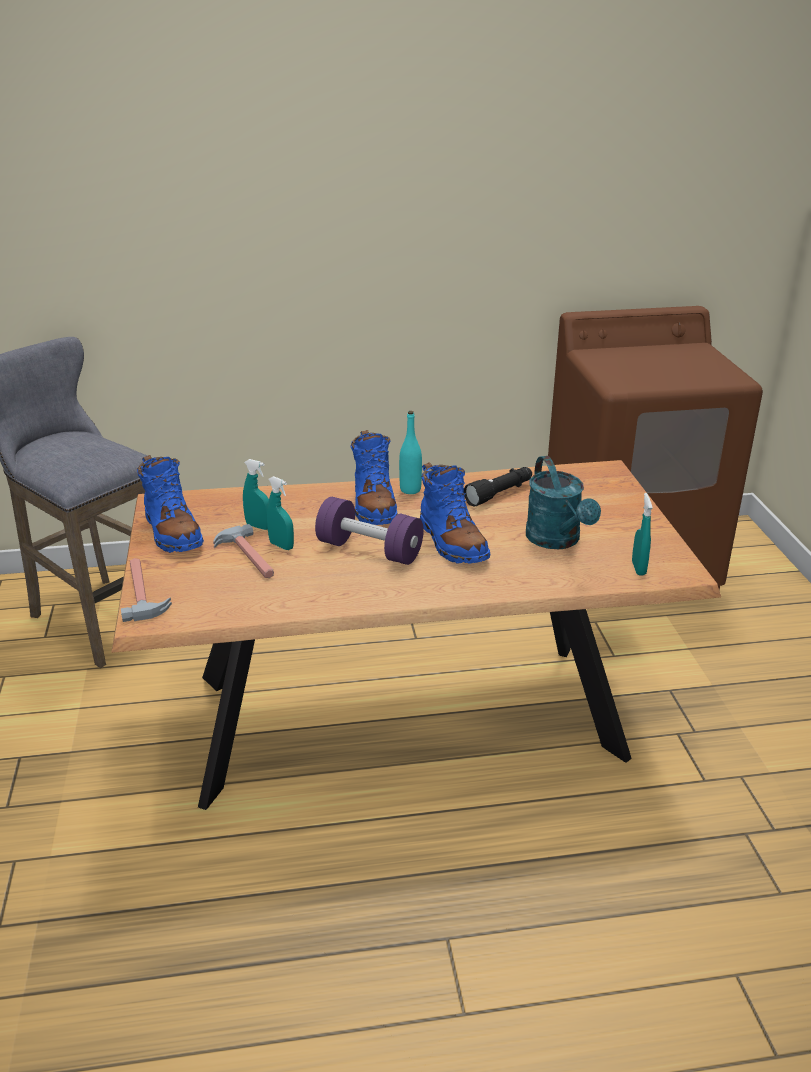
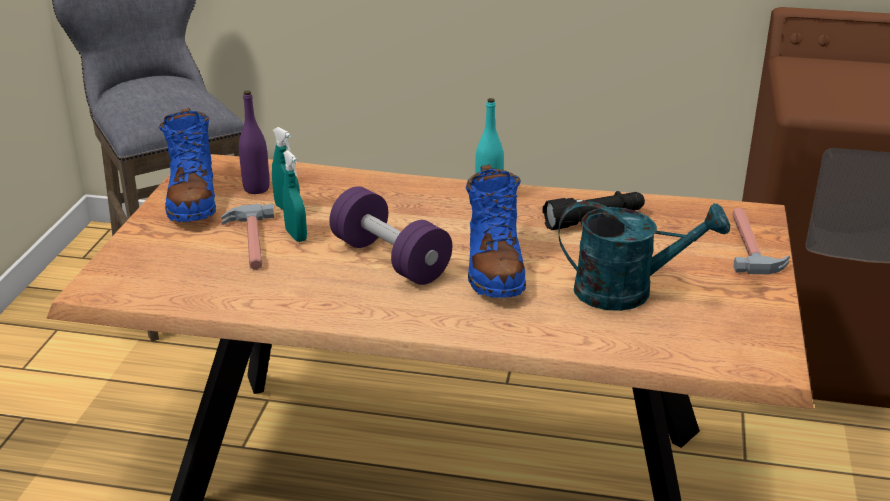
camera: 20 degrees right, 0 degrees up
hammer [121,558,172,622] -> hammer moved to [732,208,790,274]
blue boot [350,430,398,525] -> none
turquoise watering can [526,456,601,549] -> turquoise watering can turned 90 degrees counterclockwise [558,201,730,311]
turquoise spray bottle [632,493,653,575] -> none
none -> purple bottle [239,91,269,194]

